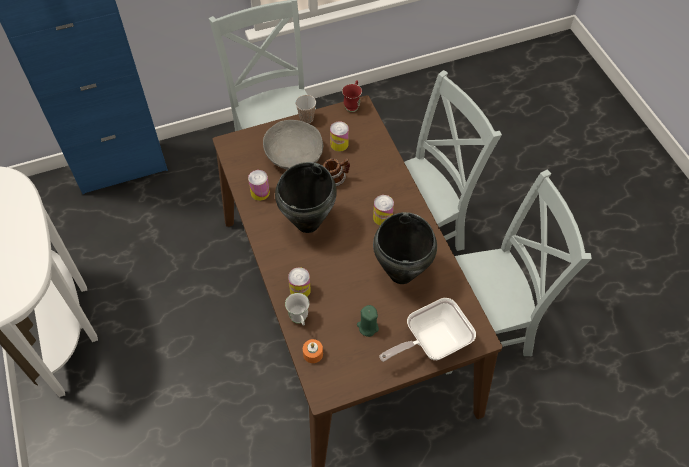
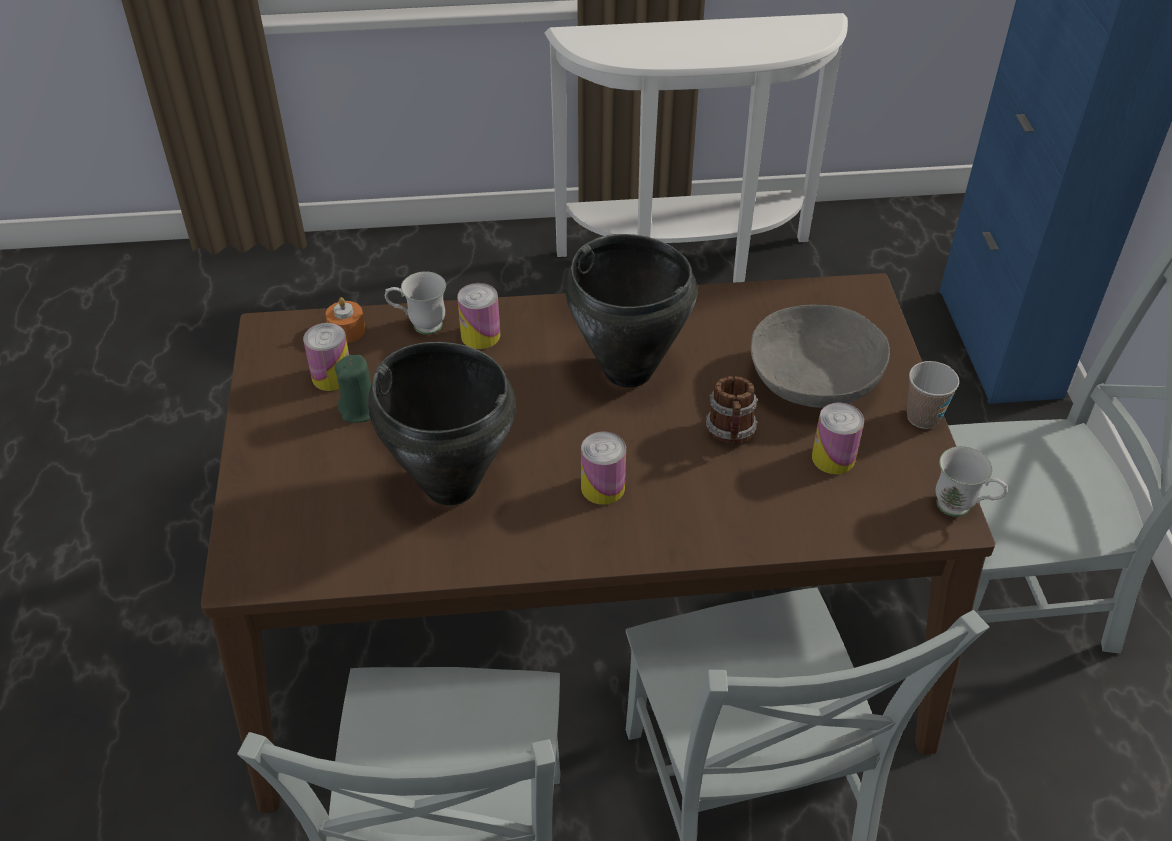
camera: 105 degrees right, 10 degrees down
can [248,170,270,201] -> can moved to [303,323,349,391]
red mug [342,80,362,112] -> white mug [935,446,1007,517]
frying pan [379,298,476,362] -> none

